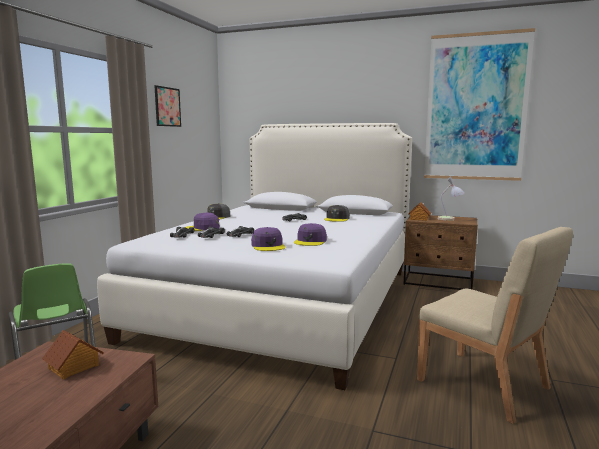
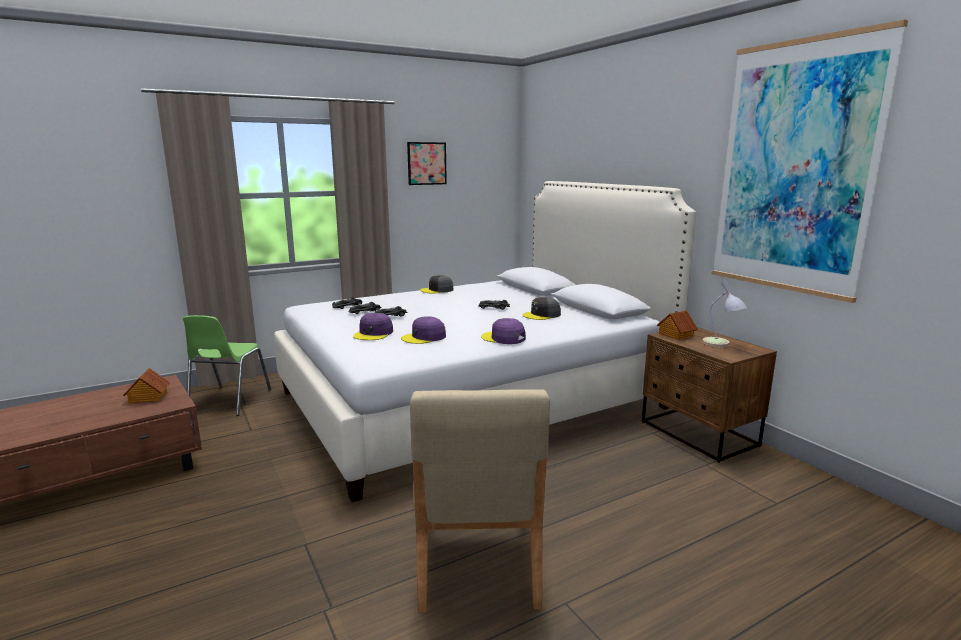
camera: 40 degrees right, 5 degrees up
purple cap [185,213,220,231] -> purple cap moved to [481,318,526,344]

